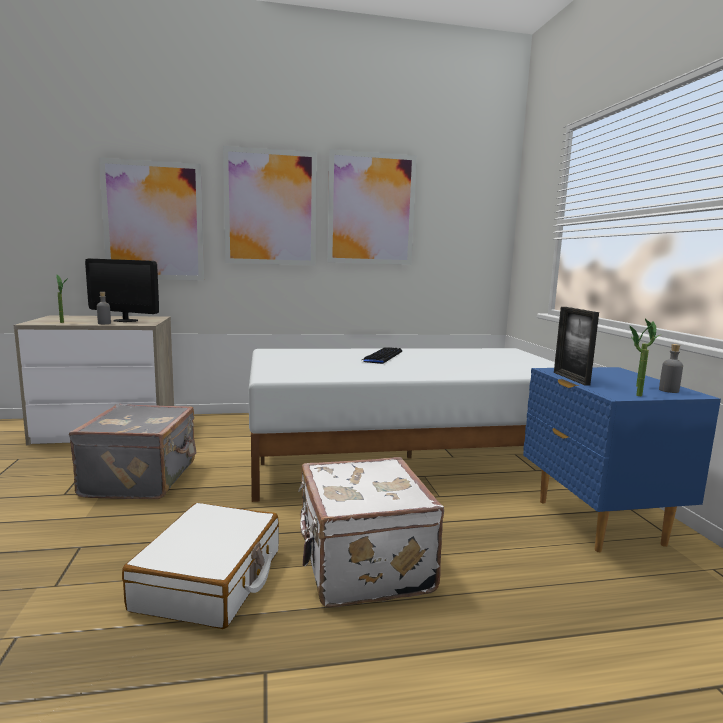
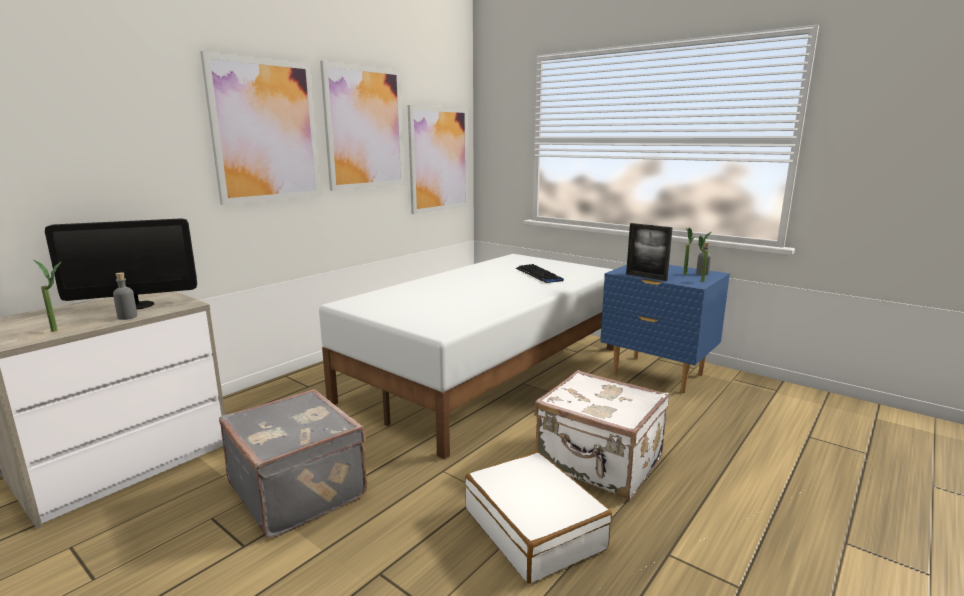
camera: 40 degrees left, 5 degrees up
picture [99,158,204,281] -> picture moved to [408,105,468,214]
keyboard [362,347,402,364] -> keyboard moved to [516,264,564,283]

